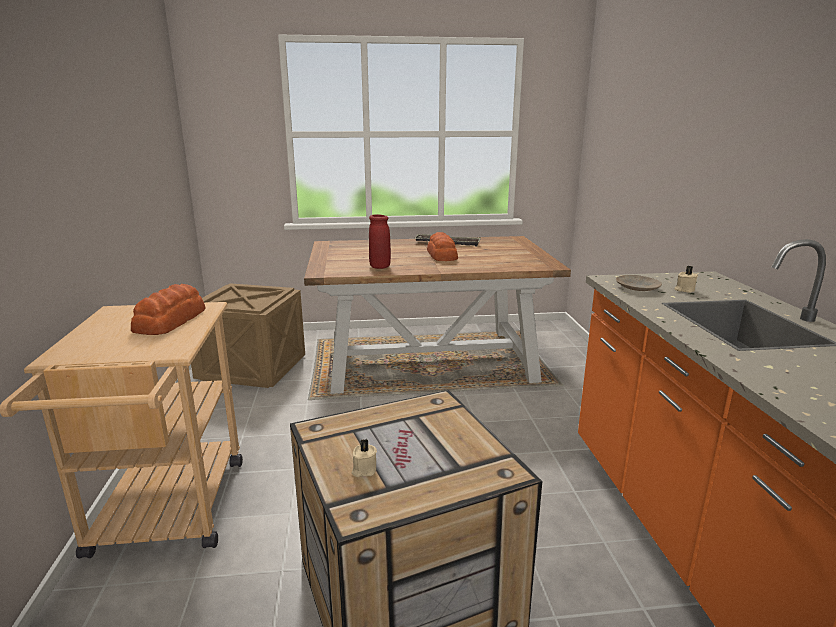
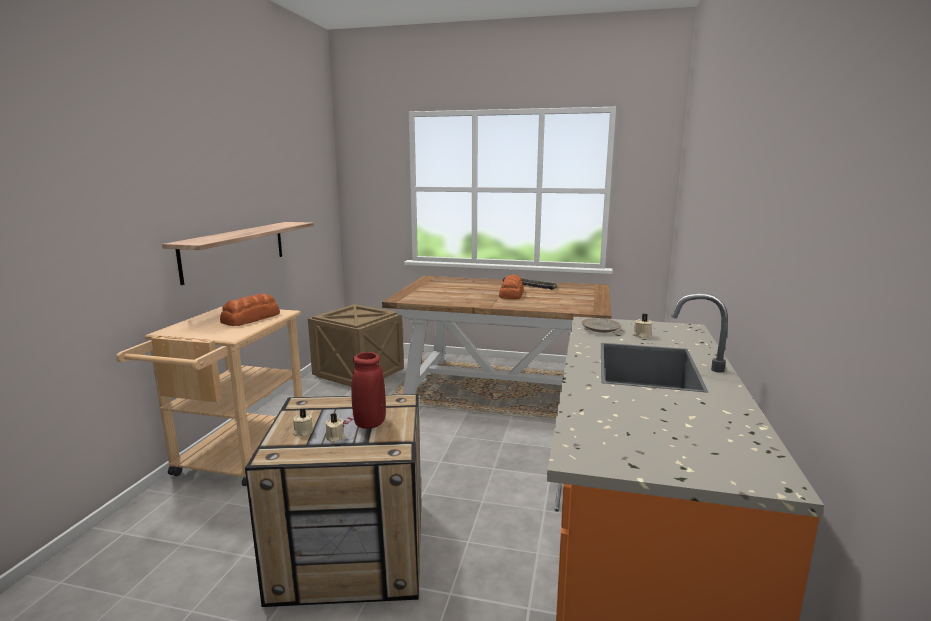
camera: 20 degrees right, 5 degrees down
red vase [369,214,391,269] -> red vase moved to [352,352,386,429]
none -> shelf [162,222,314,285]
none -> beige candle [325,413,345,443]

